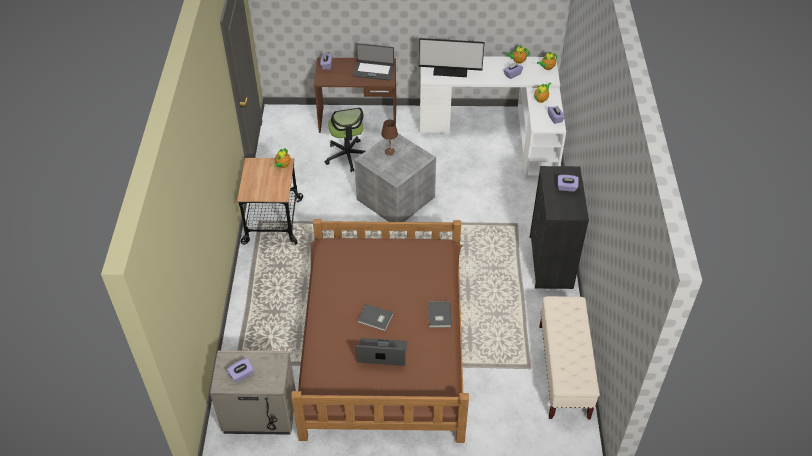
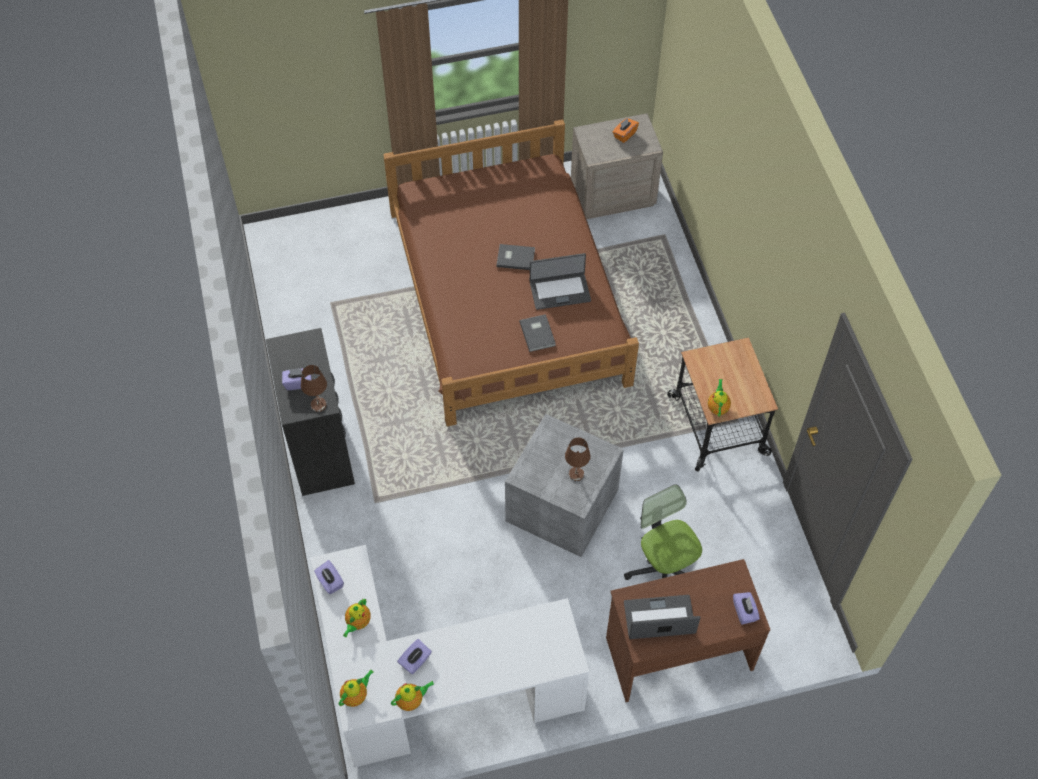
camera: 165 degrees right, 10 degrees up
purple tissue box [227,358,254,382] -> orange tissue box [613,118,639,143]
laptop [356,338,407,366] -> laptop moved to [530,253,591,310]
monitor [419,38,485,77] -> none
grey book [428,301,451,327] -> grey book moved to [519,314,556,352]
beige bench [539,296,600,419] -> none
none -> brown table lamp [301,365,327,412]

